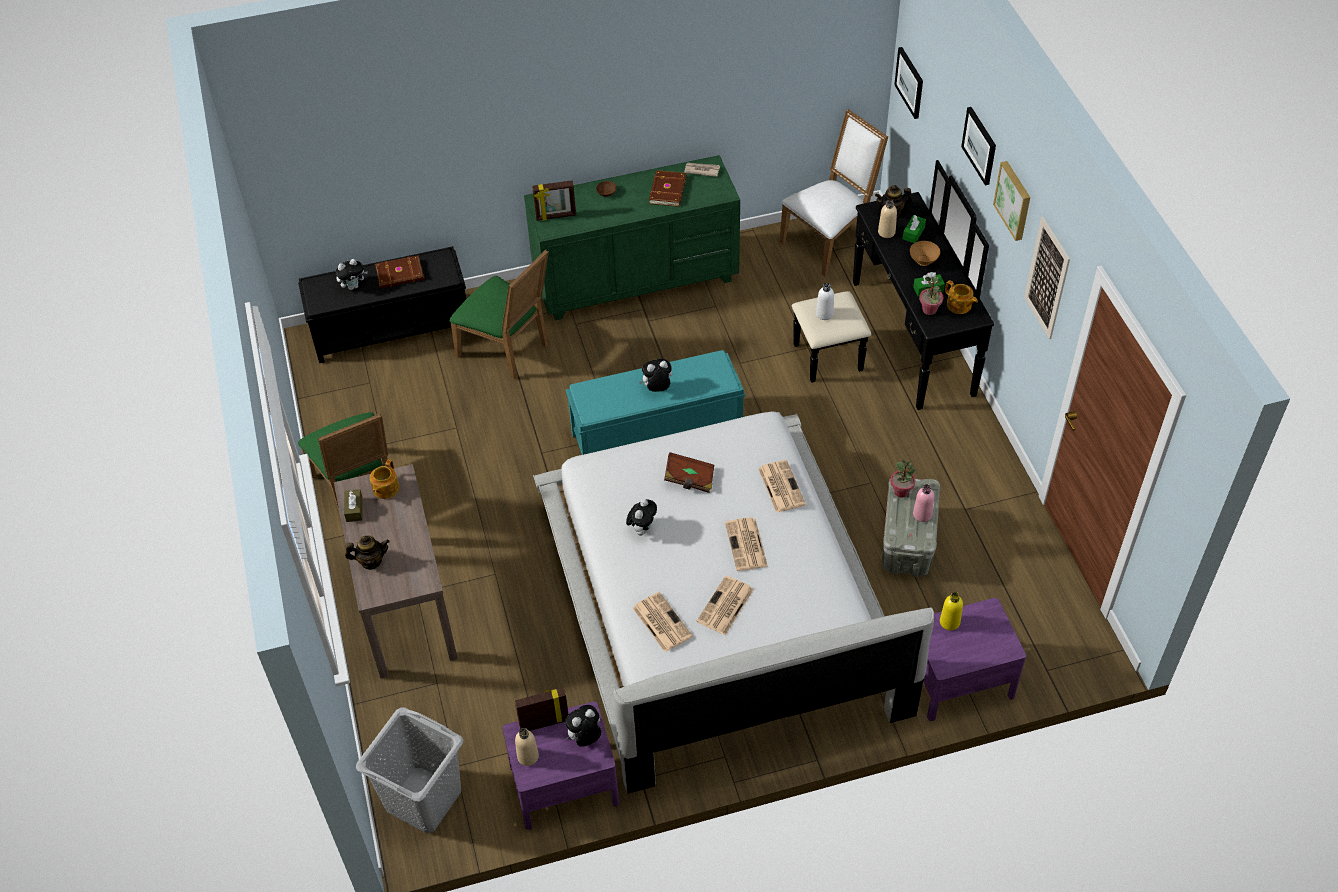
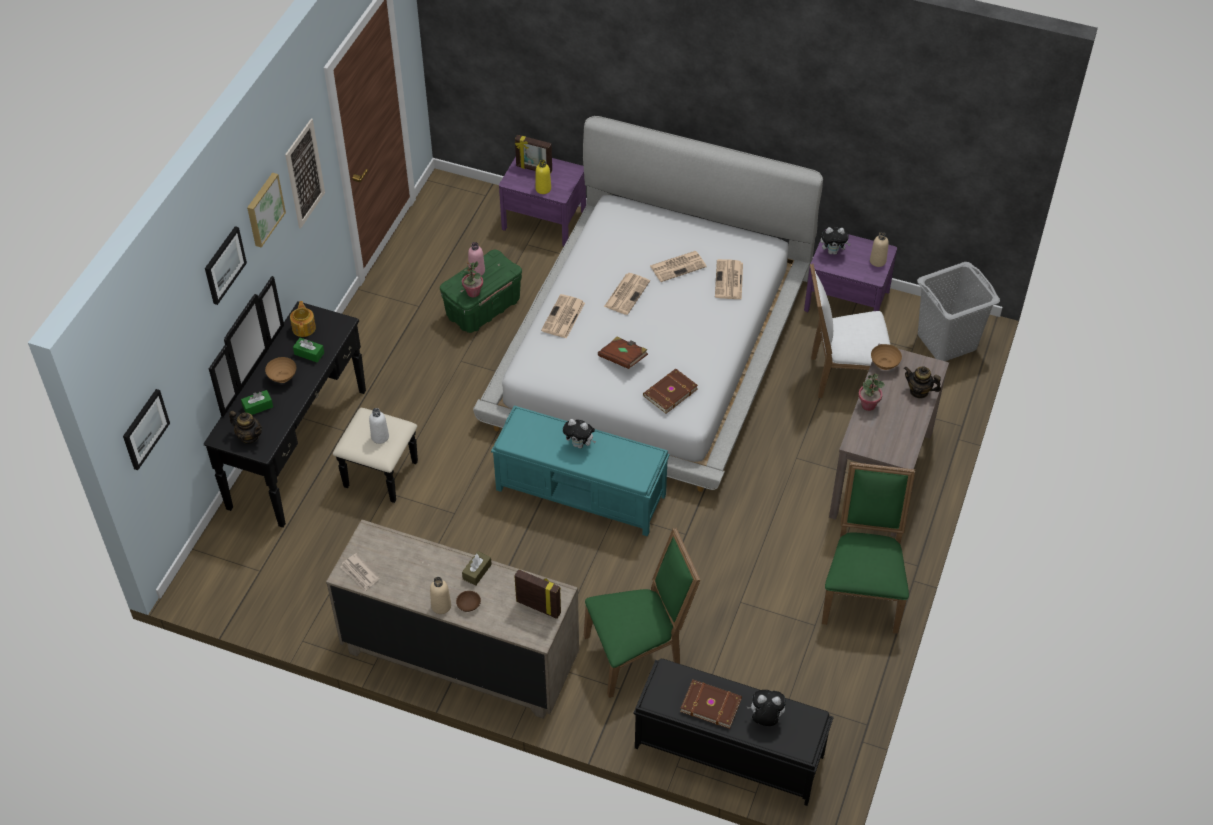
camera: 145 degrees left, 0 degrees up
brown tissue box [344,489,362,522] -> brown tissue box moved to [462,551,492,586]
teapot [370,459,399,499] -> none
green chair [450,250,549,380] -> green chair turned 90 degrees clockwise [584,528,700,698]
picture frame [515,688,569,731] -> picture frame moved to [515,135,552,174]
green dresser [524,155,740,320] -> beige dresser [326,519,579,719]
plush toy [626,499,657,536] -> none
brown book [649,170,687,207] -> brown book moved to [643,369,698,414]
white chair [780,109,888,276] -> white chair moved to [810,264,890,398]
beige bottle [878,200,897,238] -> beige bottle moved to [430,577,451,614]
grey storage box [882,478,941,577] -> green storage box [440,250,522,333]
potted plant [919,276,943,315] -> potted plant moved to [858,373,885,411]
none -> brown bowl [871,344,902,370]

